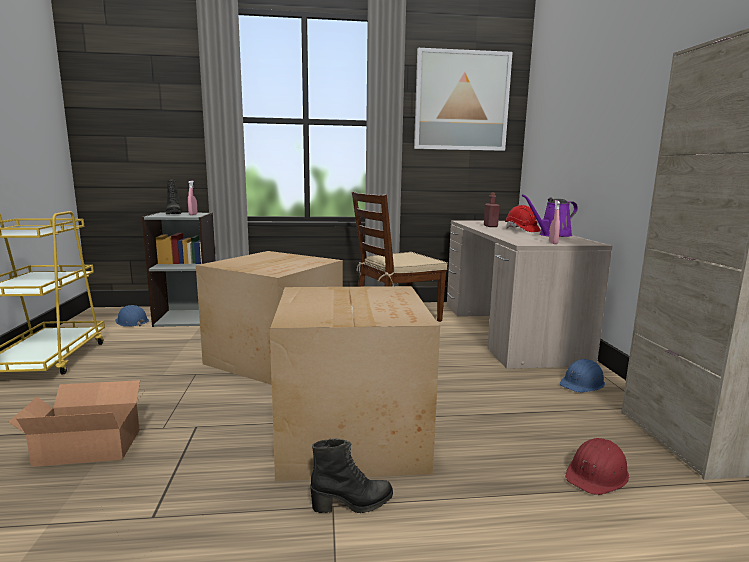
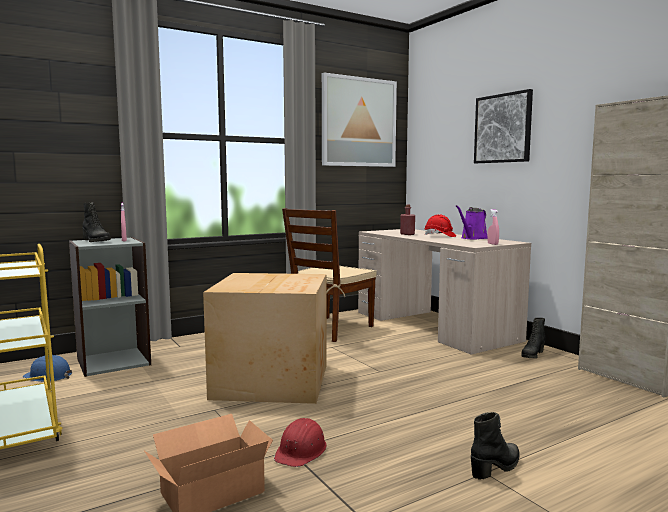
camera: 25 degrees left, 5 degrees down
cardboard box [270,286,440,481] -> none
blue hard hat [559,359,605,393] -> black boot [521,318,546,358]
red hard hat [565,438,629,495] -> red hard hat moved to [274,418,327,467]
none -> picture [474,89,533,163]

